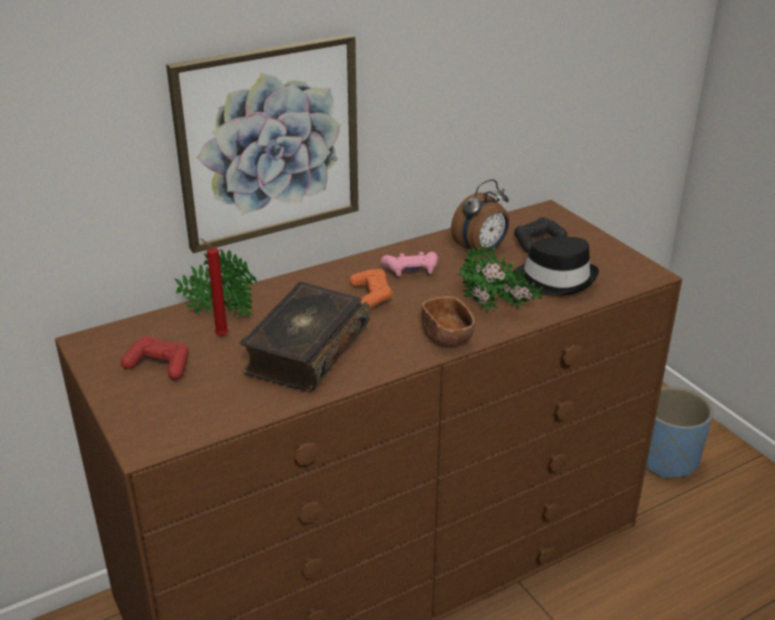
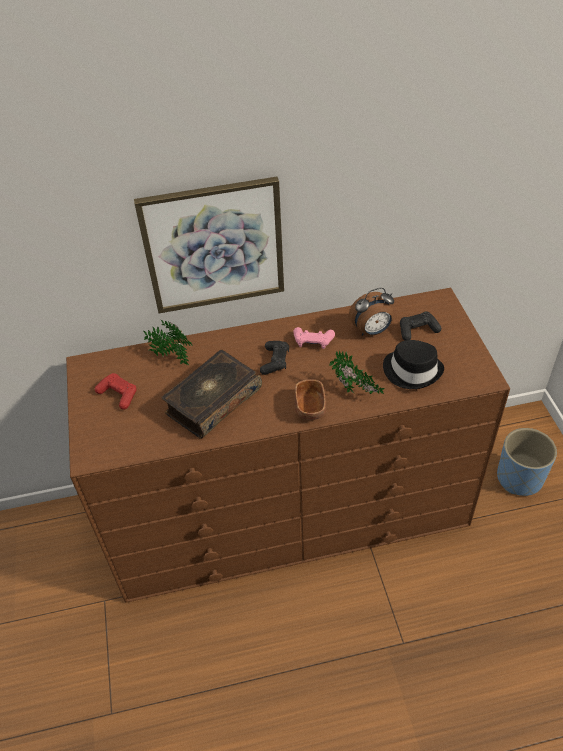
camera: 20 degrees right, 15 degrees up
red candle [200,238,229,336] -> none
orange game controller [350,269,393,309] -> black game controller [260,341,289,375]

